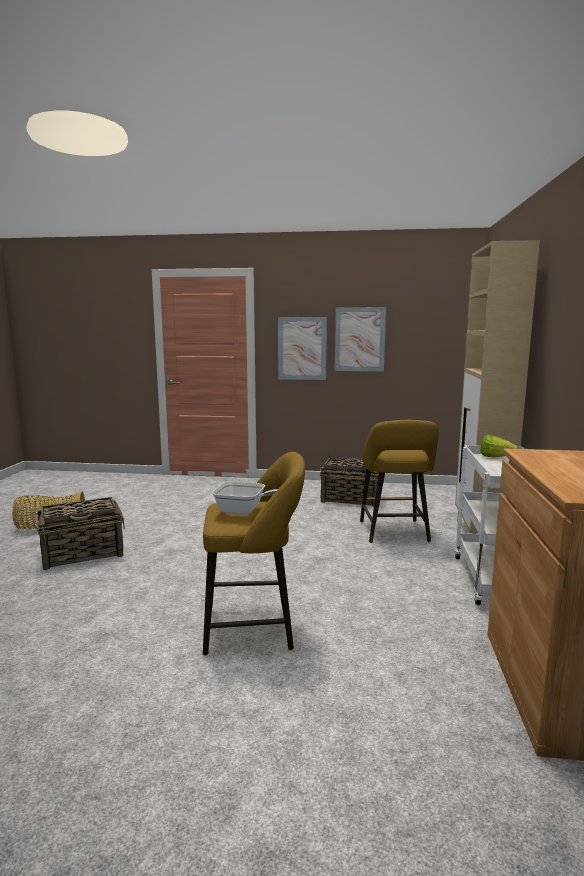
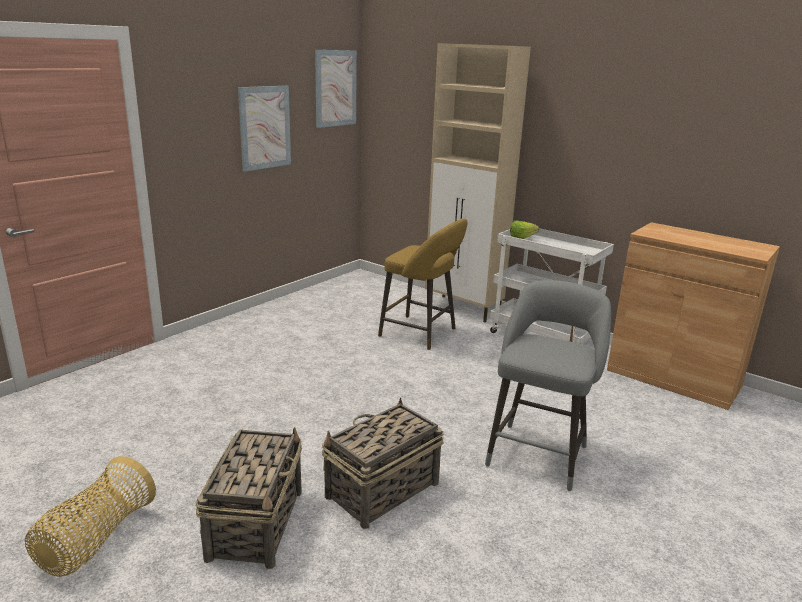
camera: 60 degrees left, 10 degrees up
yellow stool [203,452,305,656] -> grey stool [485,280,611,491]
frying pan [212,481,278,515] -> none
picture [278,317,327,380] -> picture moved to [315,50,357,128]
basket [320,454,379,507] -> basket moved to [322,397,444,529]

